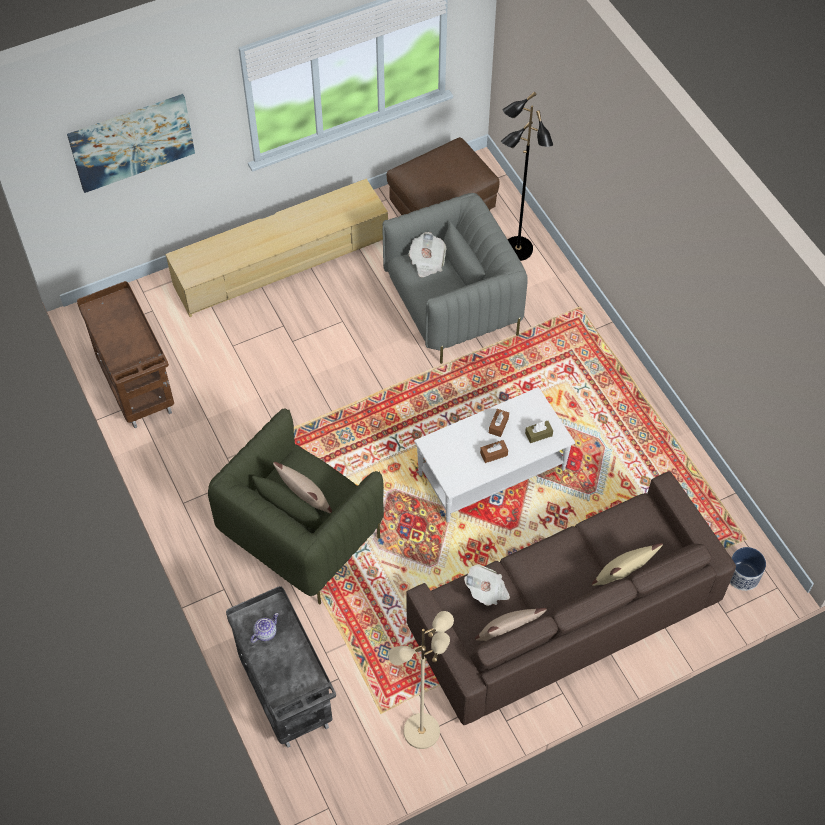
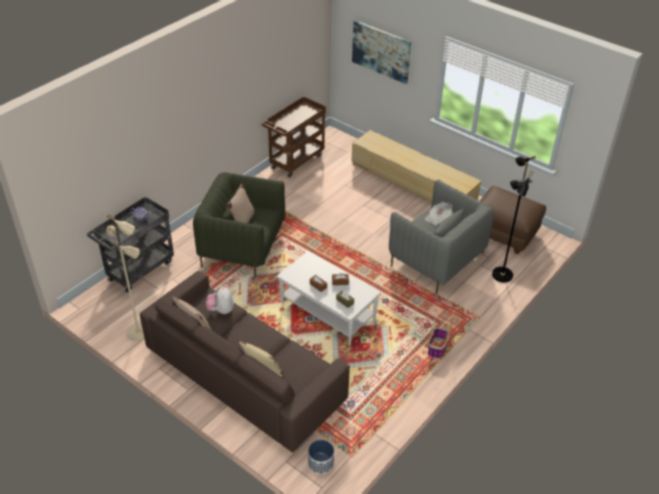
camera: 65 degrees right, 15 degrees down
newspaper [464,564,510,606] -> plush toy [206,287,234,314]
none -> basket [428,319,451,359]

